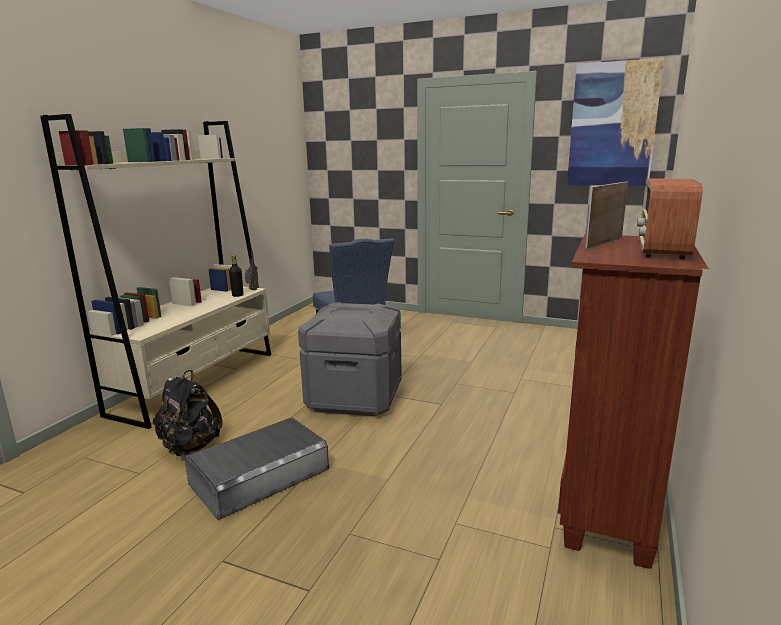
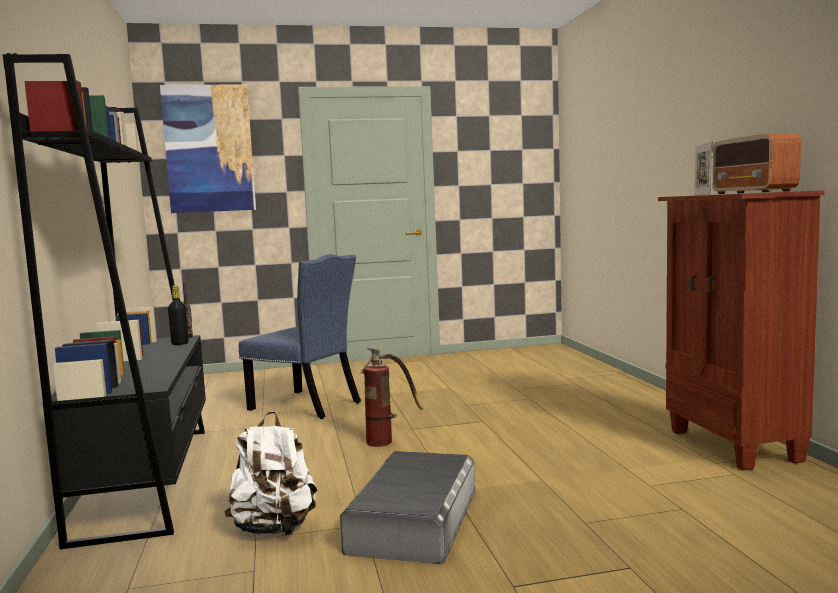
camera: 35 degrees left, 10 degrees down
beige bookcase [40,114,271,429] -> black bookcase [3,53,206,549]
black backpack [153,370,223,456] -> white backpack [224,411,318,536]
grey storage box [298,302,402,417] -> fire extinguisher [360,348,423,447]
picture [567,58,664,186] -> picture moved to [160,84,256,213]

